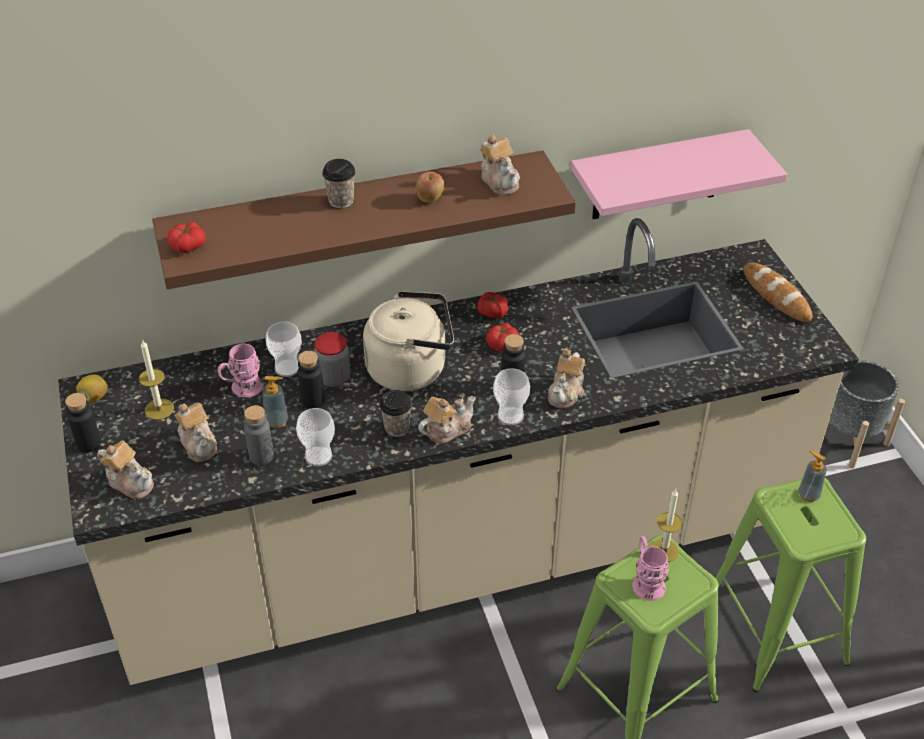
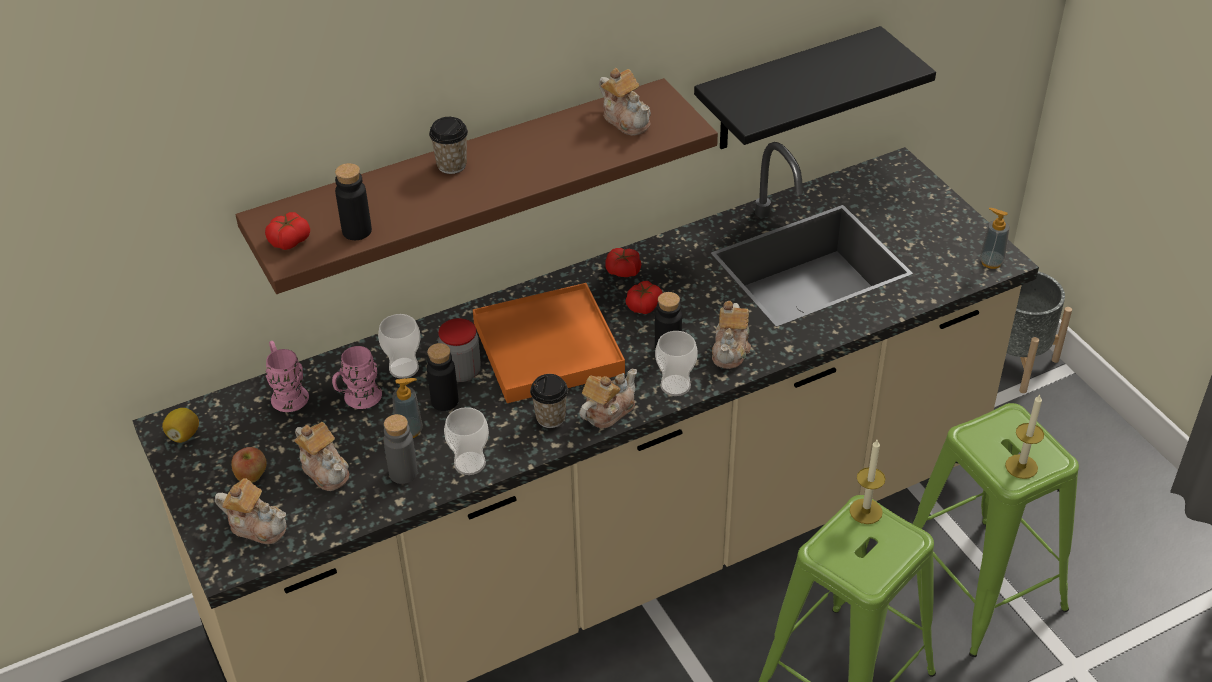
camera: 10 degrees left, 0 degrees up
black bottle [65,393,101,452] -> black bottle moved to [335,163,372,240]
candle [139,339,174,420] -> candle moved to [1005,395,1044,479]
beige kettle [363,291,454,391] -> orange tray [473,283,625,403]
apple [416,172,445,203] -> apple moved to [231,447,267,483]
pink shelf [570,129,787,219] -> black shelf [694,26,936,149]
pink mug [632,536,669,601] -> pink mug moved to [266,341,309,412]
bread [743,262,812,322] -> none
soap dispenser [798,450,827,502] -> soap dispenser moved to [980,208,1010,269]

